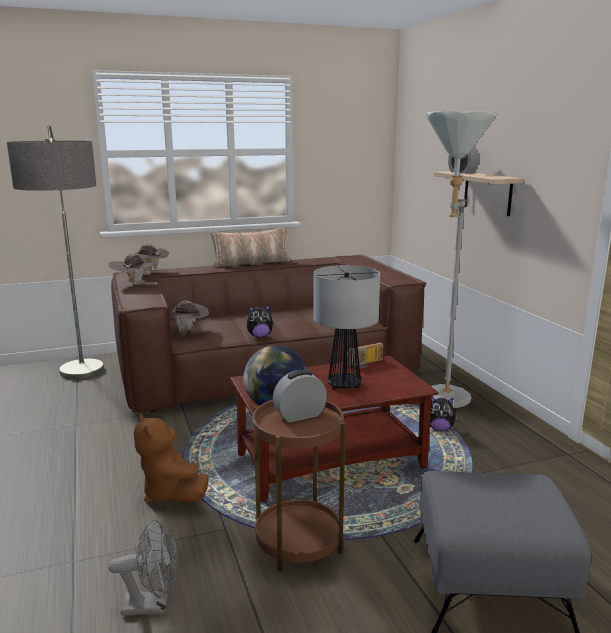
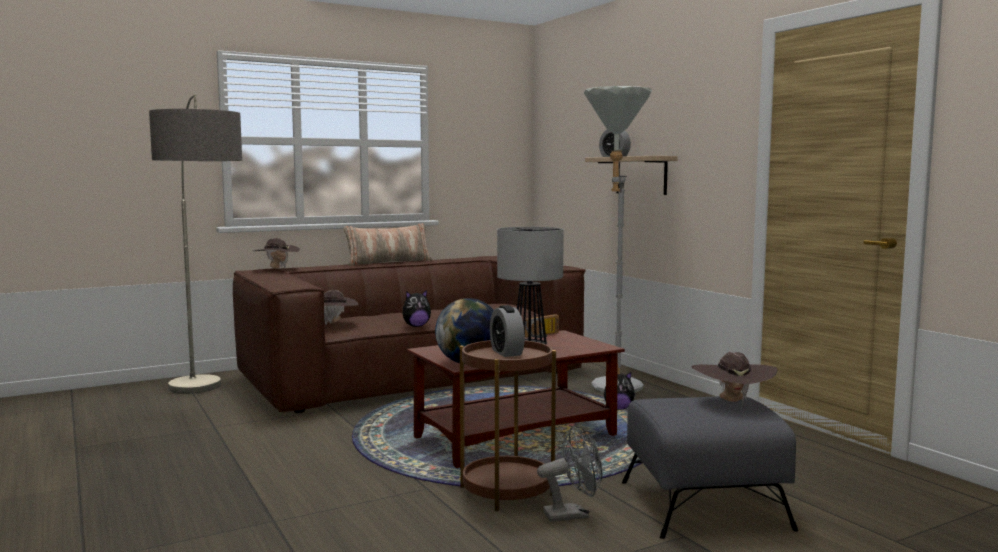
camera: 10 degrees left, 10 degrees down
brown hat [108,254,157,285] -> brown hat moved to [691,352,778,405]
grey fan [108,519,178,616] -> grey fan moved to [537,426,602,522]
brown plush toy [134,414,209,503] -> none
alarm clock [273,370,327,423] -> alarm clock turned 75 degrees counterclockwise [490,305,525,357]

